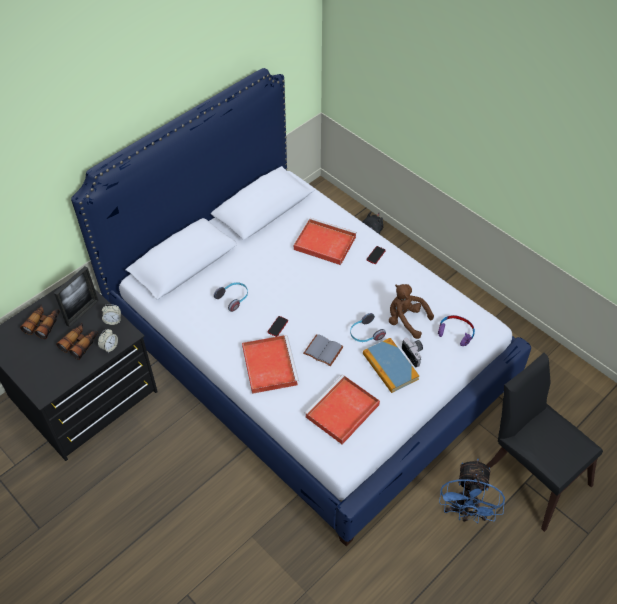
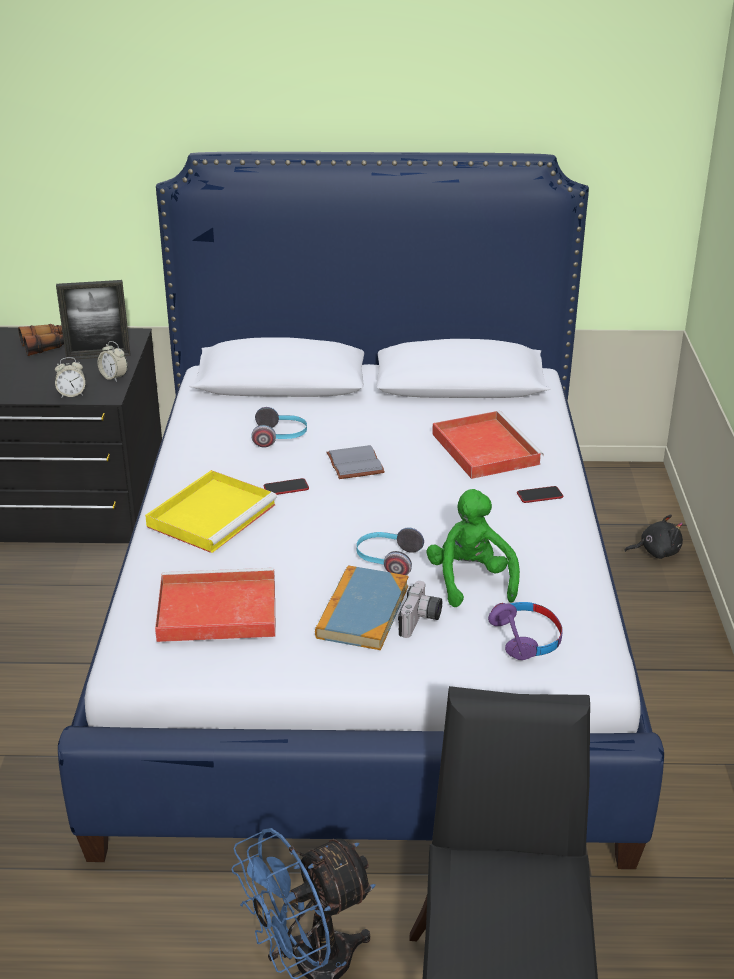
camera: 45 degrees right, 20 degrees down
binoculars [56,323,98,360] -> none
red tray [242,335,299,394] -> yellow tray [145,470,277,553]
grey book [303,334,344,366] -> grey book moved to [326,445,385,479]
brown plush toy [389,284,434,339] -> green plush toy [426,489,520,607]

